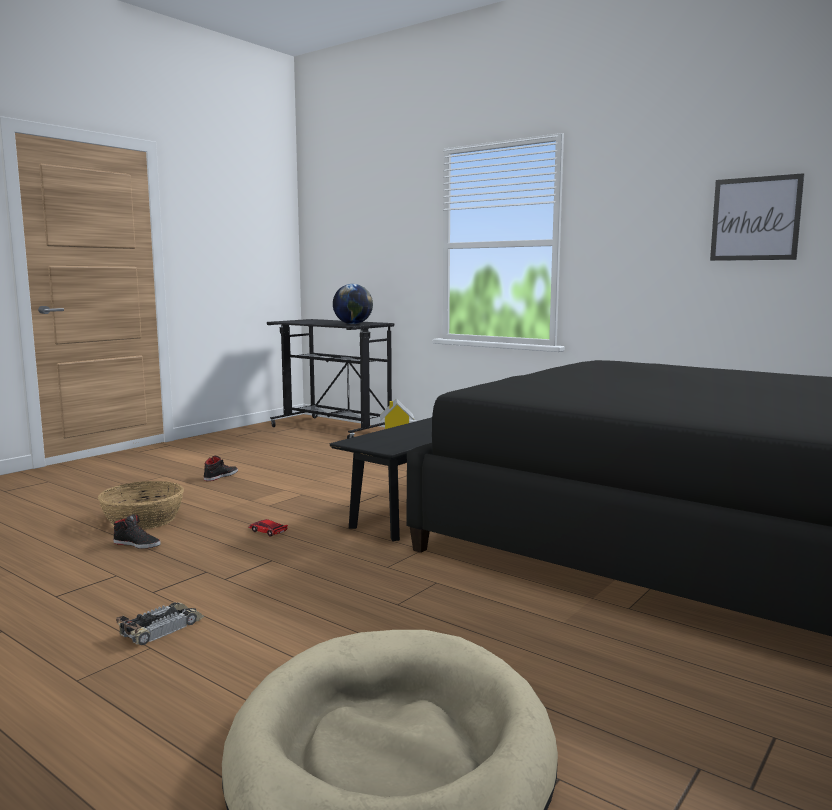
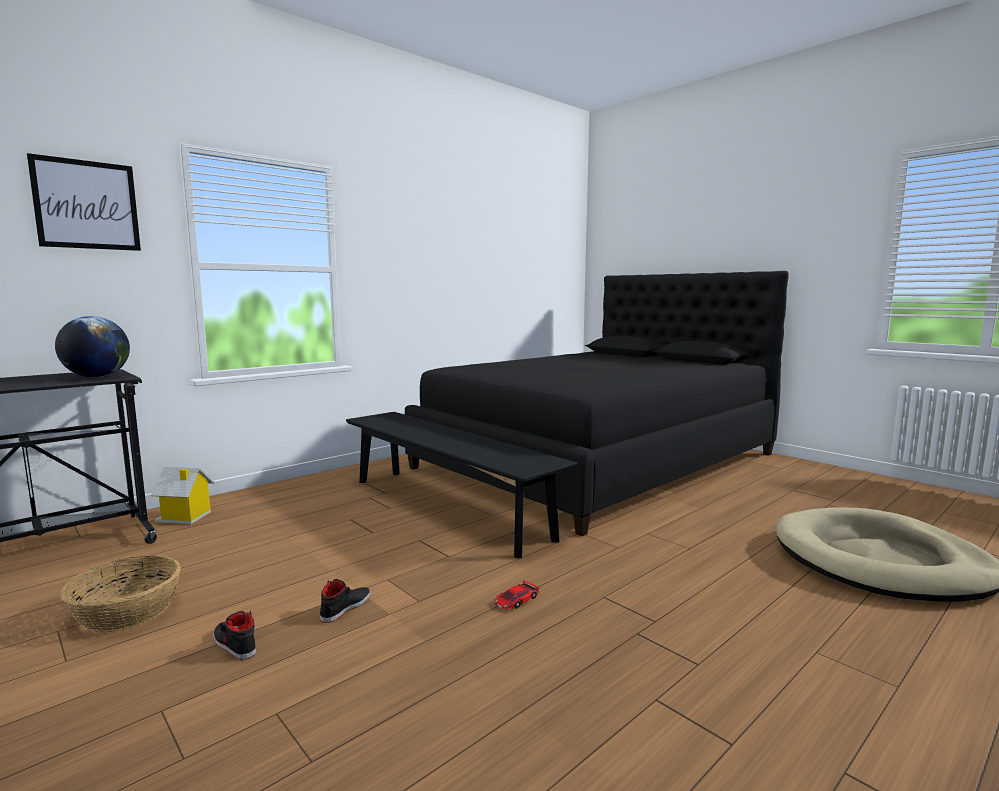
camera: 80 degrees left, 0 degrees up
basket [98,481,184,530] -> basket moved to [61,555,181,632]
black shoe [113,514,161,549] -> black shoe moved to [320,579,371,623]
toy car [116,602,205,645] -> none
picture [710,173,804,261] -> picture moved to [27,153,141,251]

